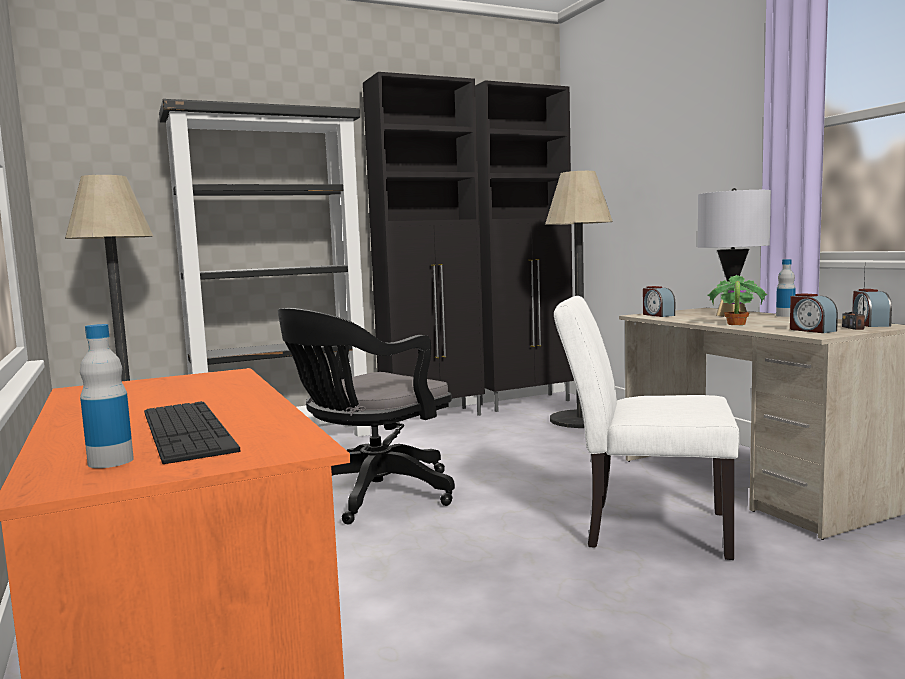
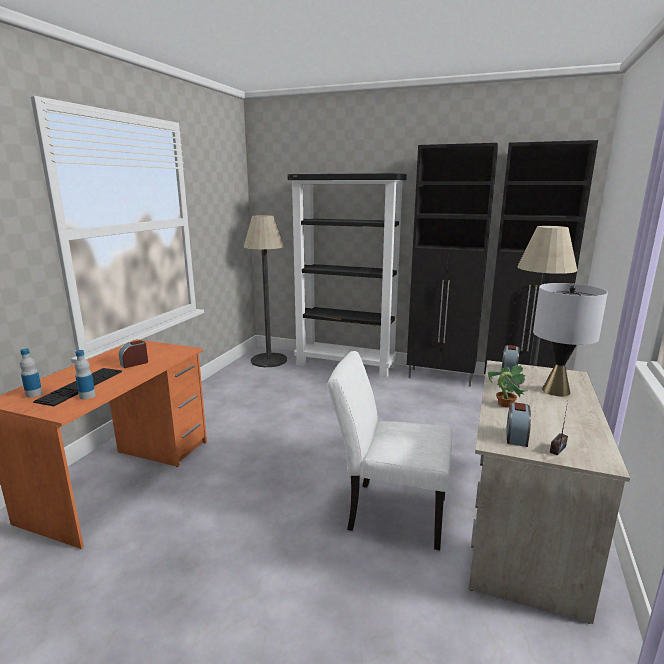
camera: 45 degrees right, 10 degrees up
black office chair [278,308,455,524] -> none
white chair [554,296,739,560] -> white chair turned 45 degrees counterclockwise [327,351,452,550]
bottle [776,259,796,317] -> bottle moved to [75,350,96,400]
alarm clock [853,289,892,327] -> alarm clock moved to [119,340,148,368]

